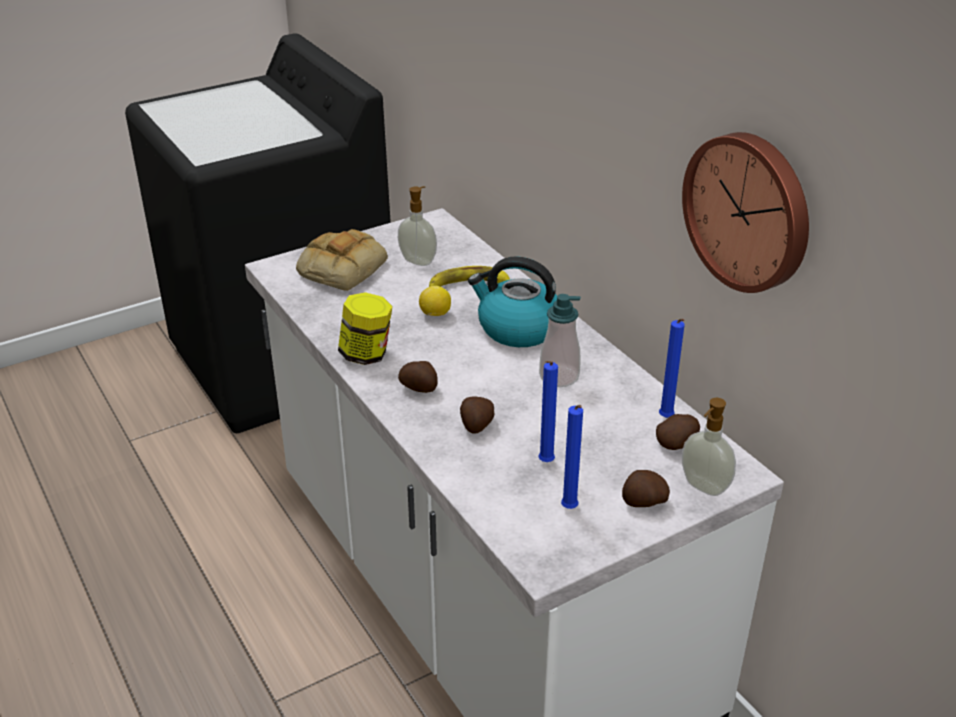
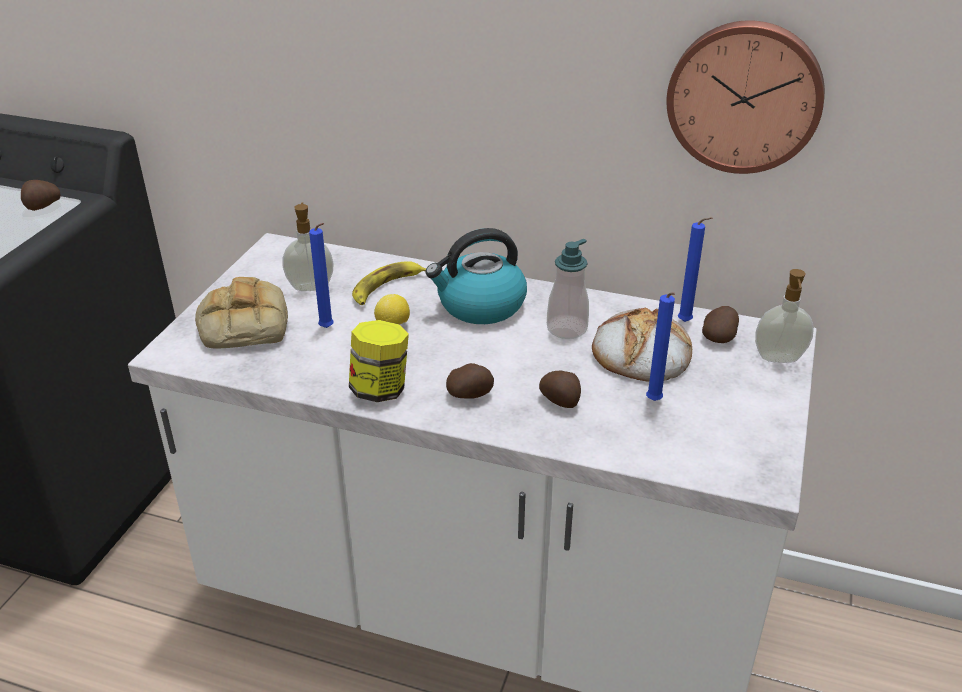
camera: 40 degrees left, 0 degrees up
blue candle [561,405,583,509] -> blue candle moved to [309,223,334,328]
potato [622,470,670,507] -> potato moved to [21,180,61,211]
none -> bread [592,307,692,382]

